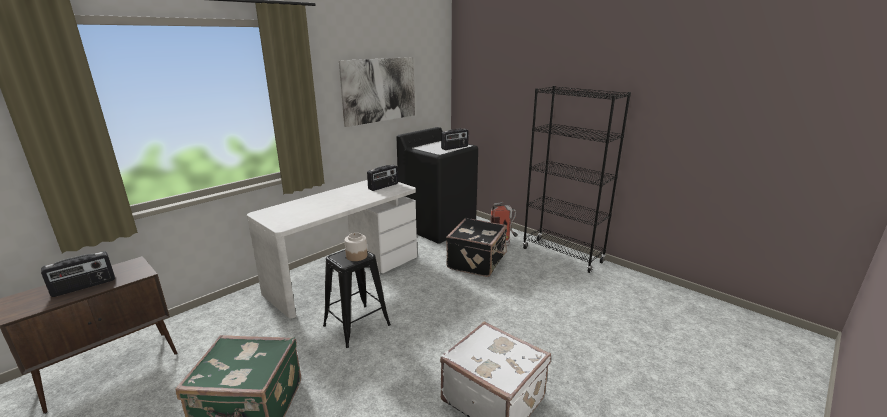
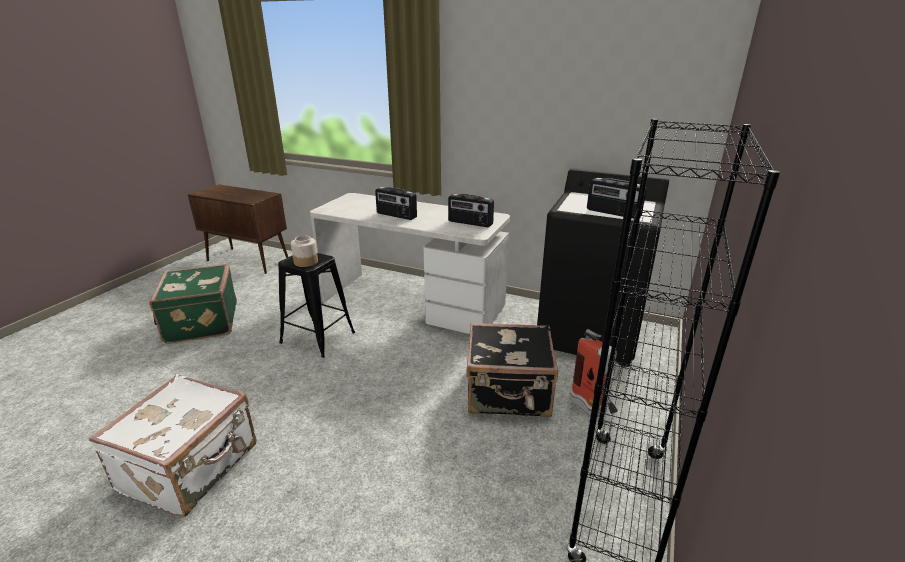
camera: 70 degrees right, 5 degrees up
radio [41,251,115,297] -> radio moved to [375,187,417,220]
picture [339,57,415,127] -> none

